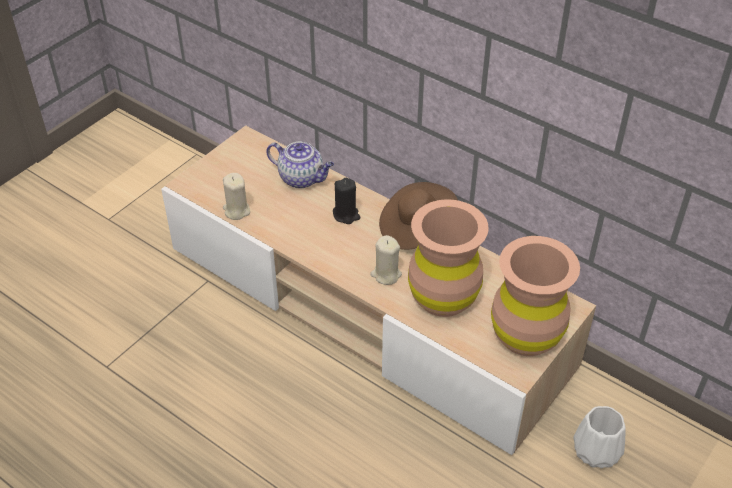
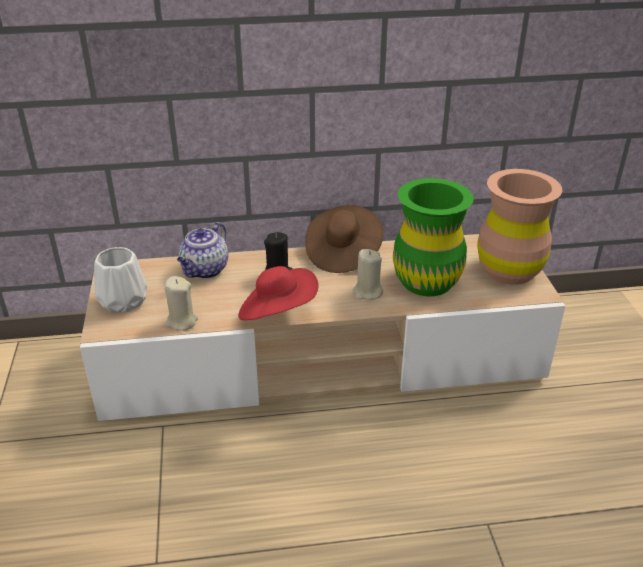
camera: 45 degrees left, 10 degrees down
teapot [266,142,334,189] -> teapot turned 135 degrees clockwise [177,222,228,279]
brown vase [408,199,489,317] -> green vase [393,178,474,296]
white vase [573,406,626,468] -> white vase moved to [94,247,147,313]
none -> red hat [238,266,319,320]

